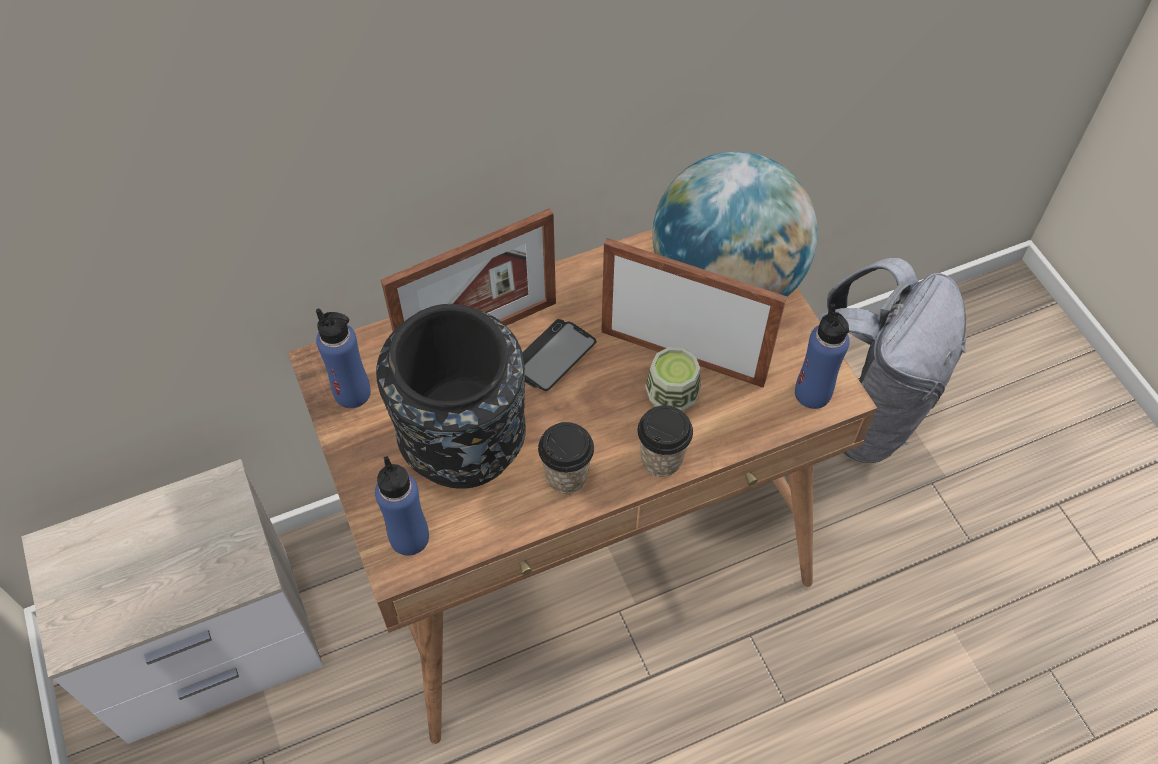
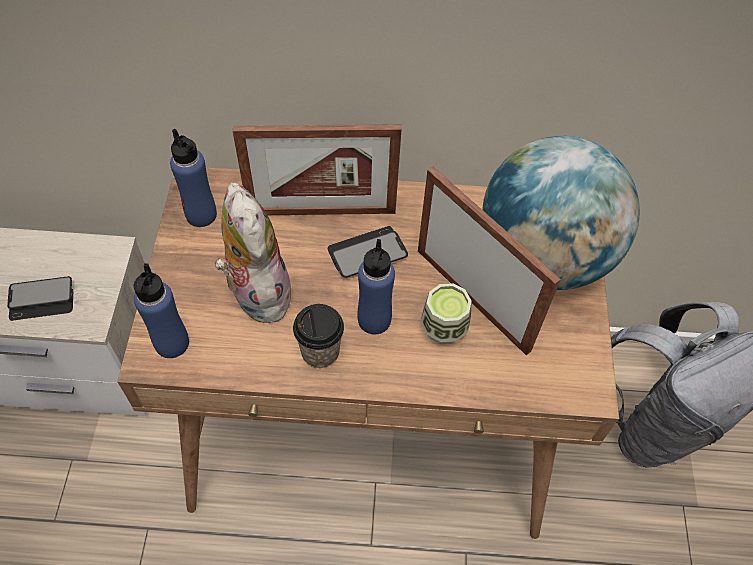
camera: 25 degrees right, 0 degrees up
black vase [376,304,526,489] -> plush toy [214,182,294,323]
cup [638,405,693,476] -> none
blue bottle [795,304,850,409] -> blue bottle moved to [357,239,395,334]
none -> phone [7,276,73,321]

